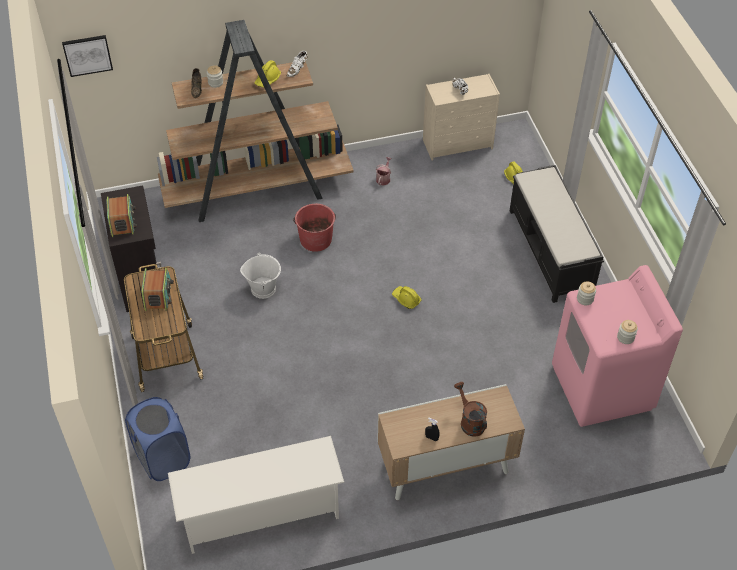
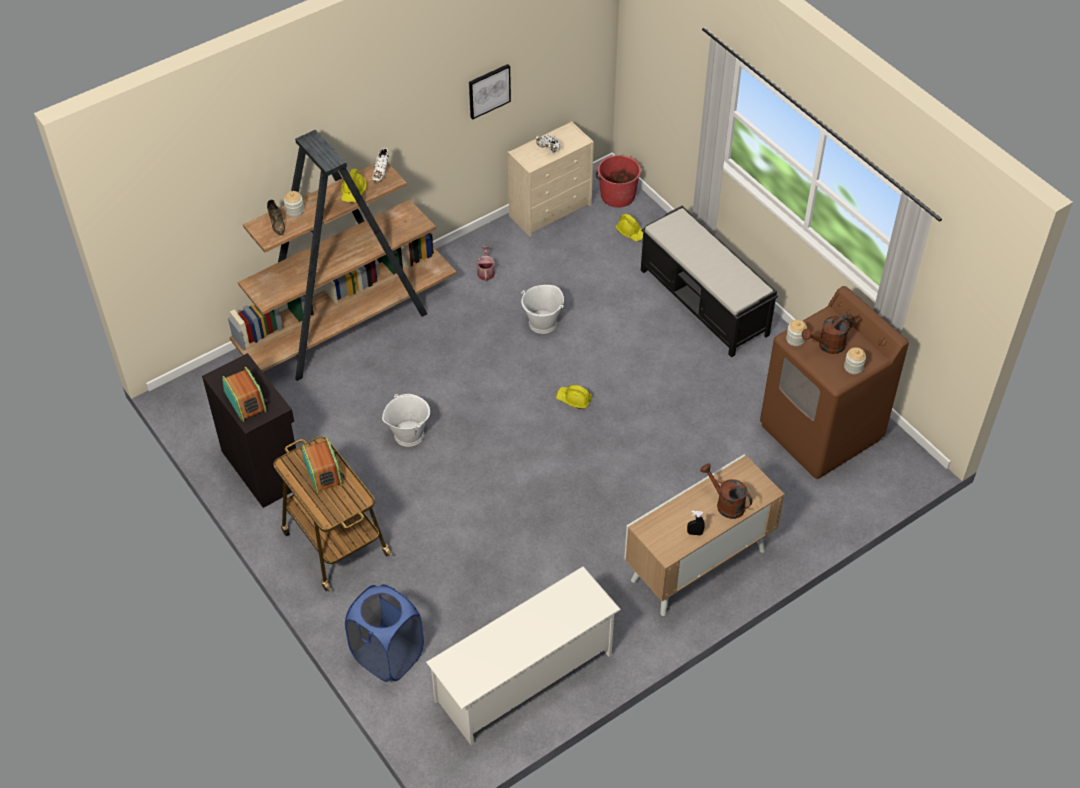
camera: 20 degrees left, 0 degrees up
picture [62,35,113,77] -> picture moved to [469,64,511,119]
red bucket [293,204,336,252] -> red bucket moved to [596,155,641,208]
pink washing machine [552,265,683,427] -> brown washing machine [760,286,909,479]
none -> white bucket [521,285,564,334]
none -> brown watering can [802,314,854,354]

